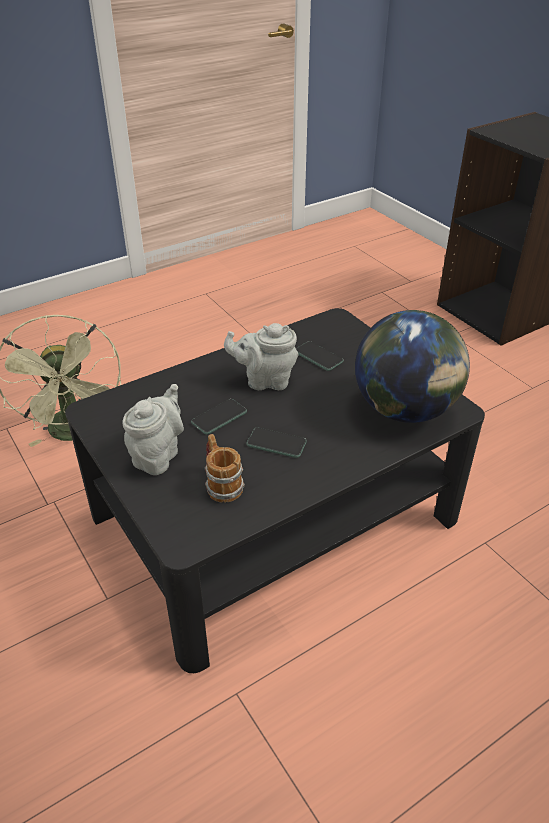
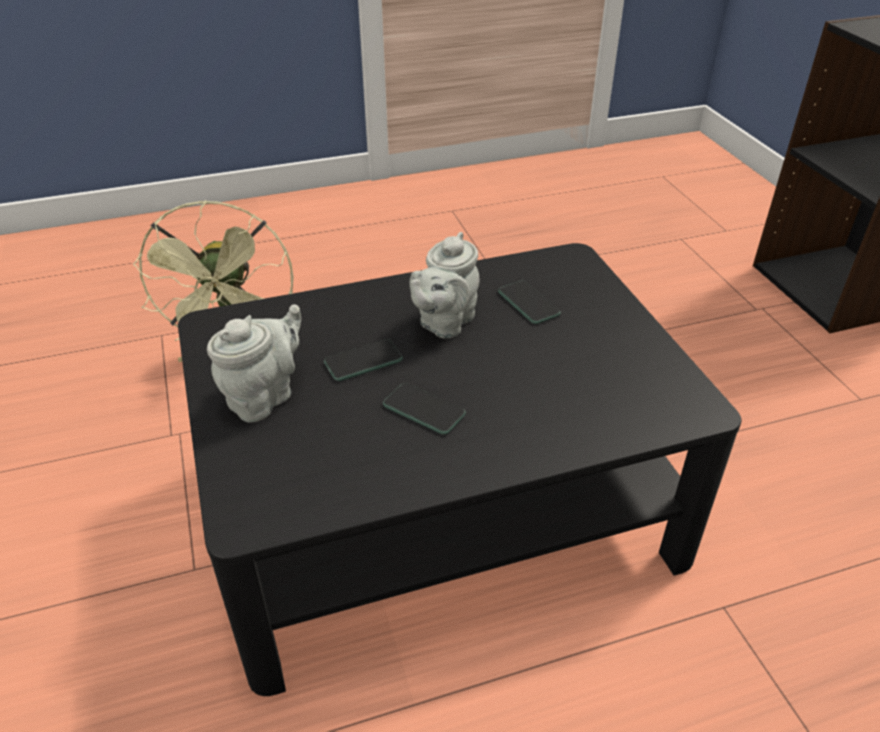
camera: 15 degrees right, 0 degrees up
mug [205,434,245,503] -> none
grey teapot [224,323,298,390] -> grey teapot turned 75 degrees counterclockwise [410,232,480,338]
globe [355,310,470,423] -> none

